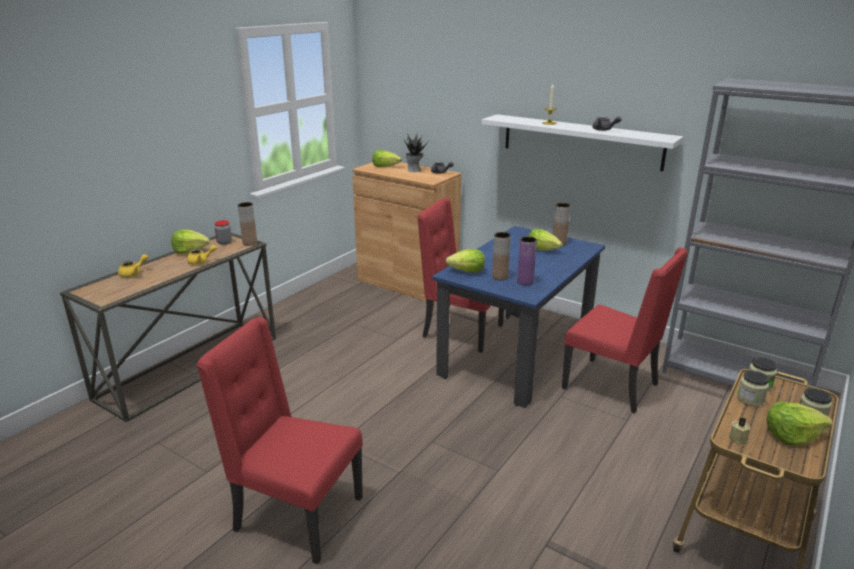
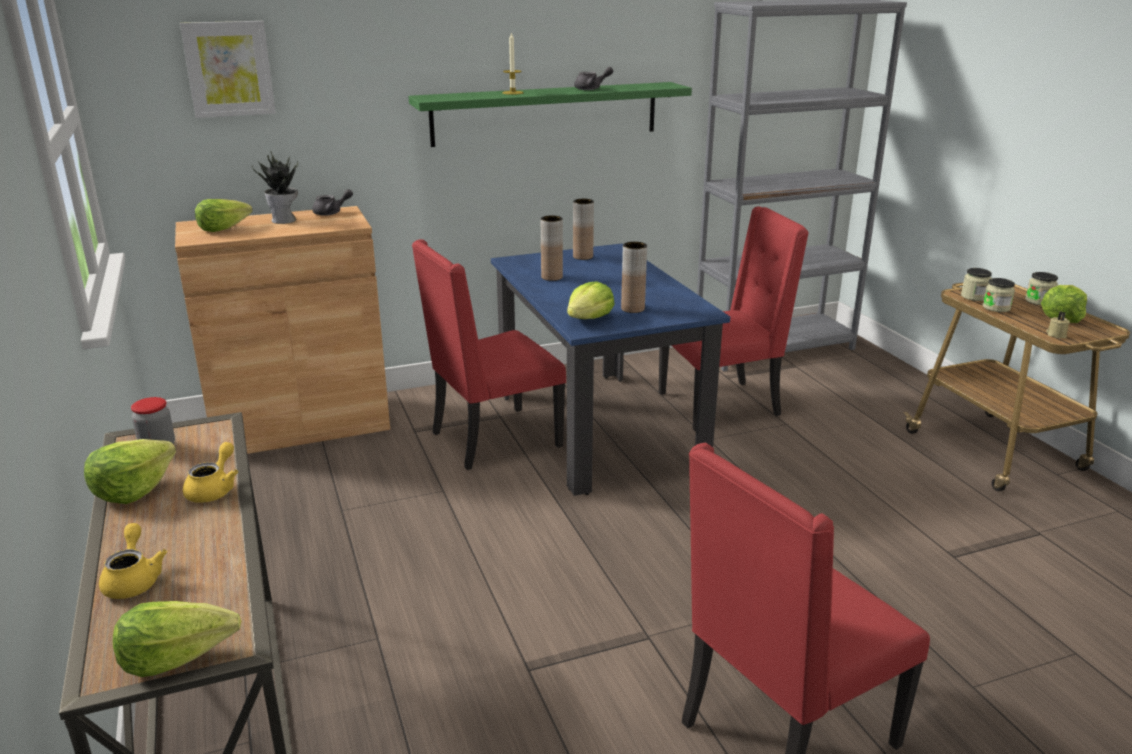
camera: 55 degrees left, 0 degrees up
brown vase [238,202,257,246] -> brown vase moved to [541,215,563,281]
white shelf [482,114,683,171] -> green shelf [409,82,692,147]
purple vase [517,236,537,286] -> none
lettuce [528,229,563,251] -> lettuce moved to [113,601,241,677]
none -> picture [180,21,276,118]

